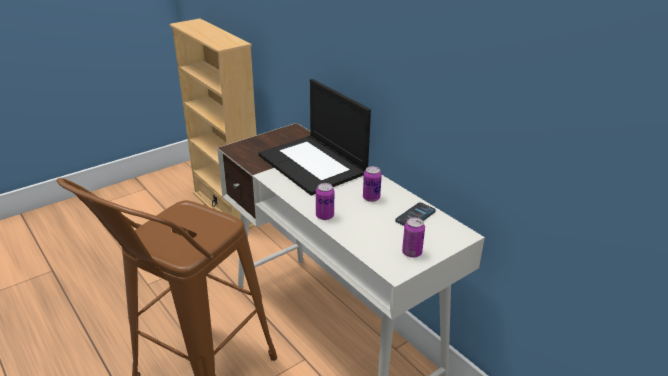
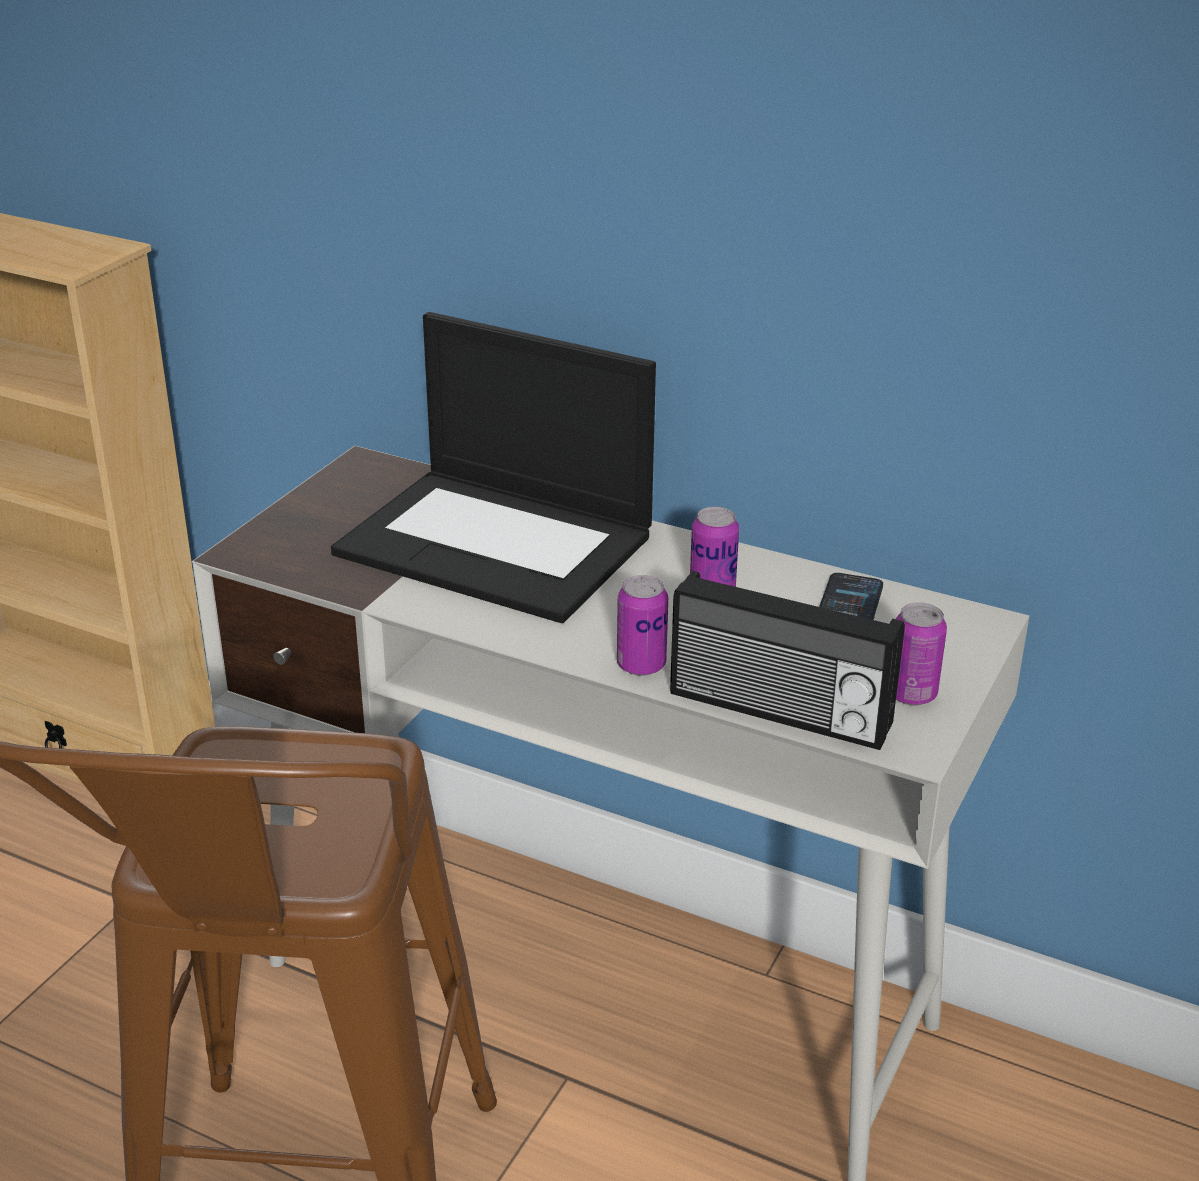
camera: 25 degrees left, 0 degrees up
none -> radio [670,571,905,750]

